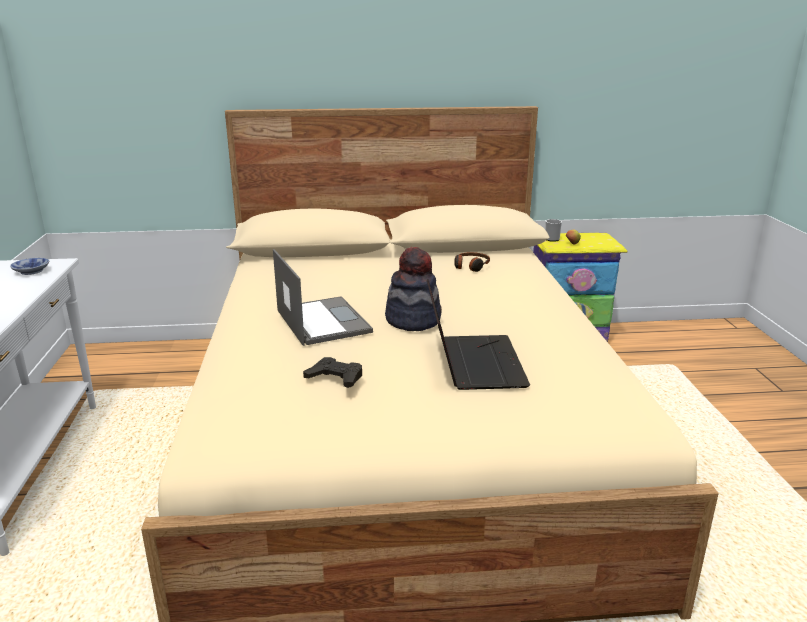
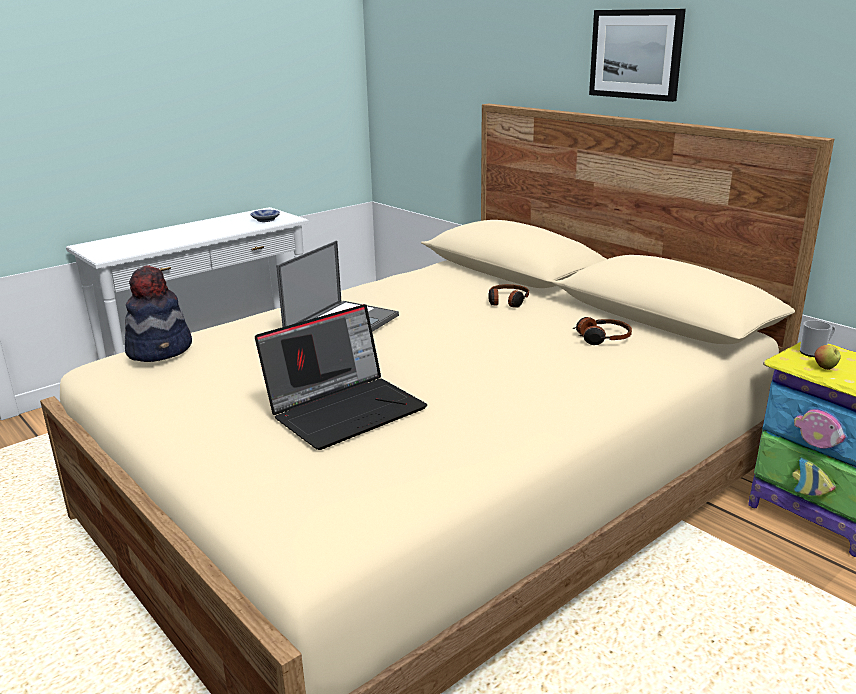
camera: 55 degrees right, 0 degrees up
black game controller [303,357,362,388] -> none
hat [385,247,442,331] -> hat moved to [125,265,192,362]
none -> headphones [488,284,529,308]
none -> picture [589,9,686,102]

